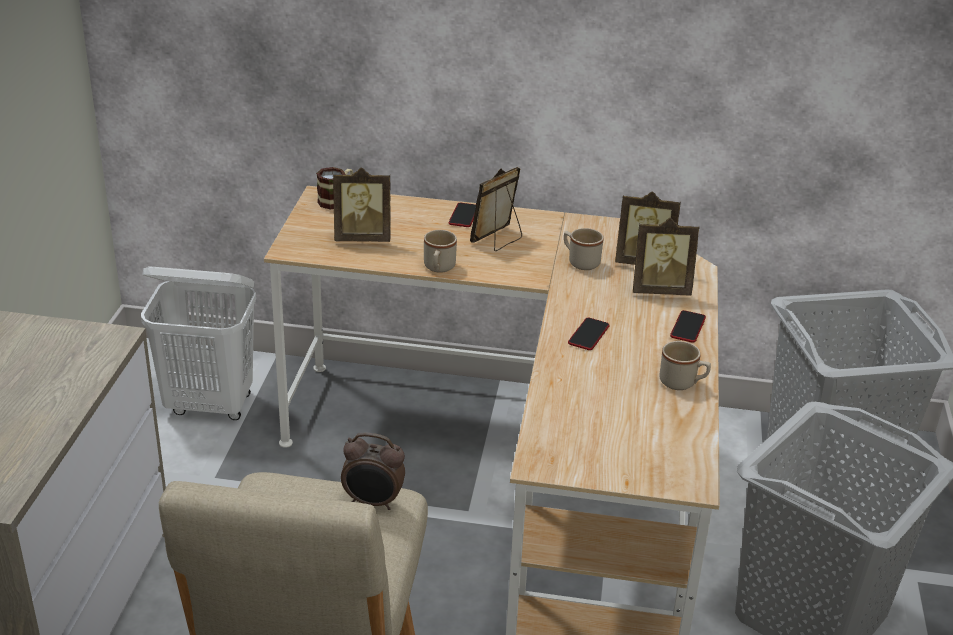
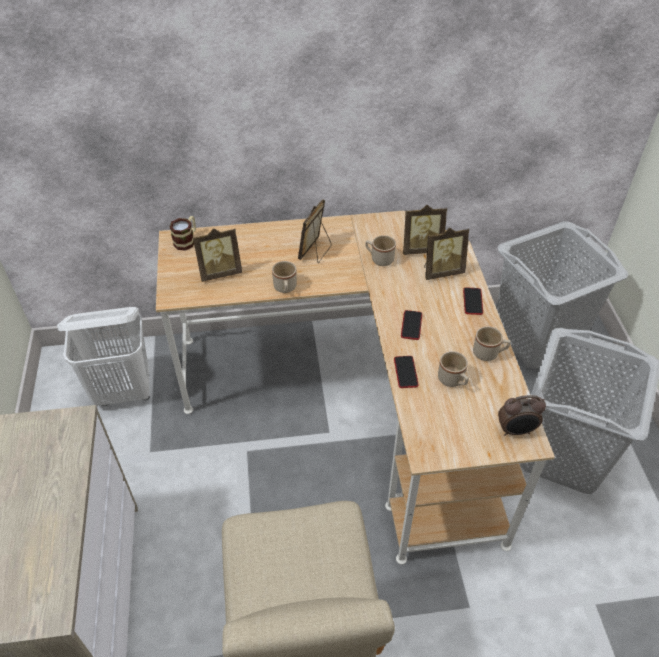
camera: 15 degrees left, 15 degrees up
alarm clock [341,432,405,510] -> alarm clock moved to [498,395,546,436]
phone [448,203,476,227] -> phone moved to [394,356,419,388]
none -> beige mug [438,351,469,387]

